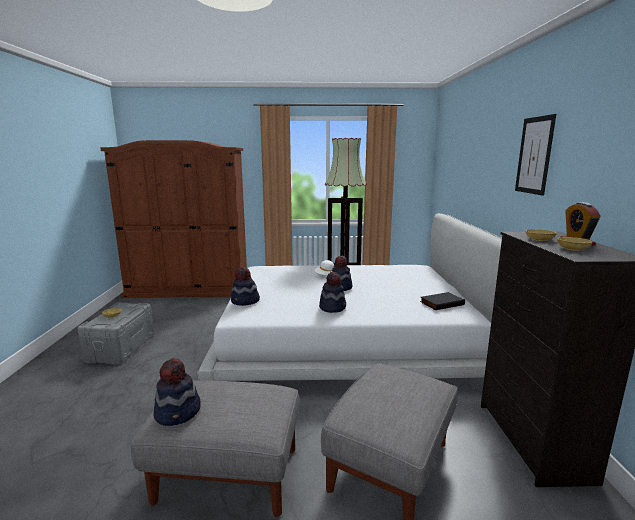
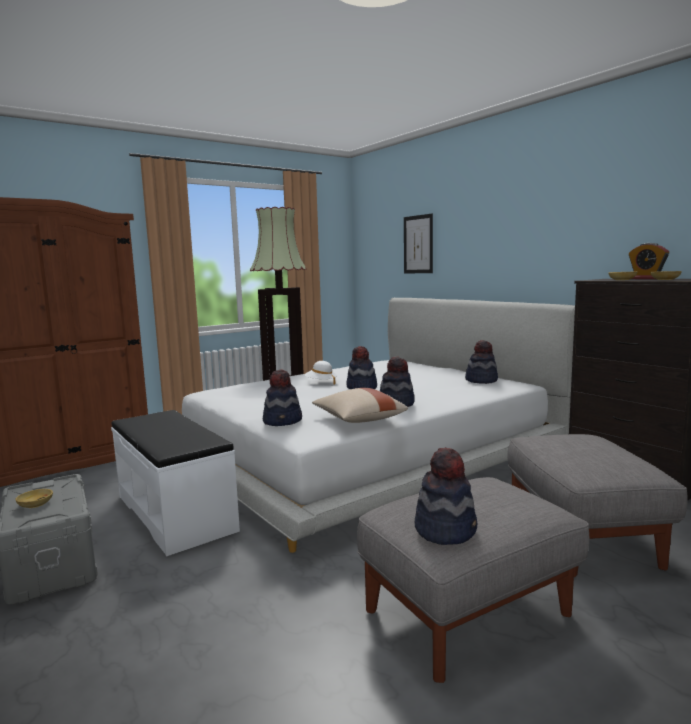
camera: 35 degrees left, 5 degrees down
black book [420,292,465,310] -> hat [465,340,498,384]
picture [515,114,556,196] -> picture moved to [404,213,433,273]
none -> white bench [111,410,240,556]
none -> beige pillow [312,388,408,423]

